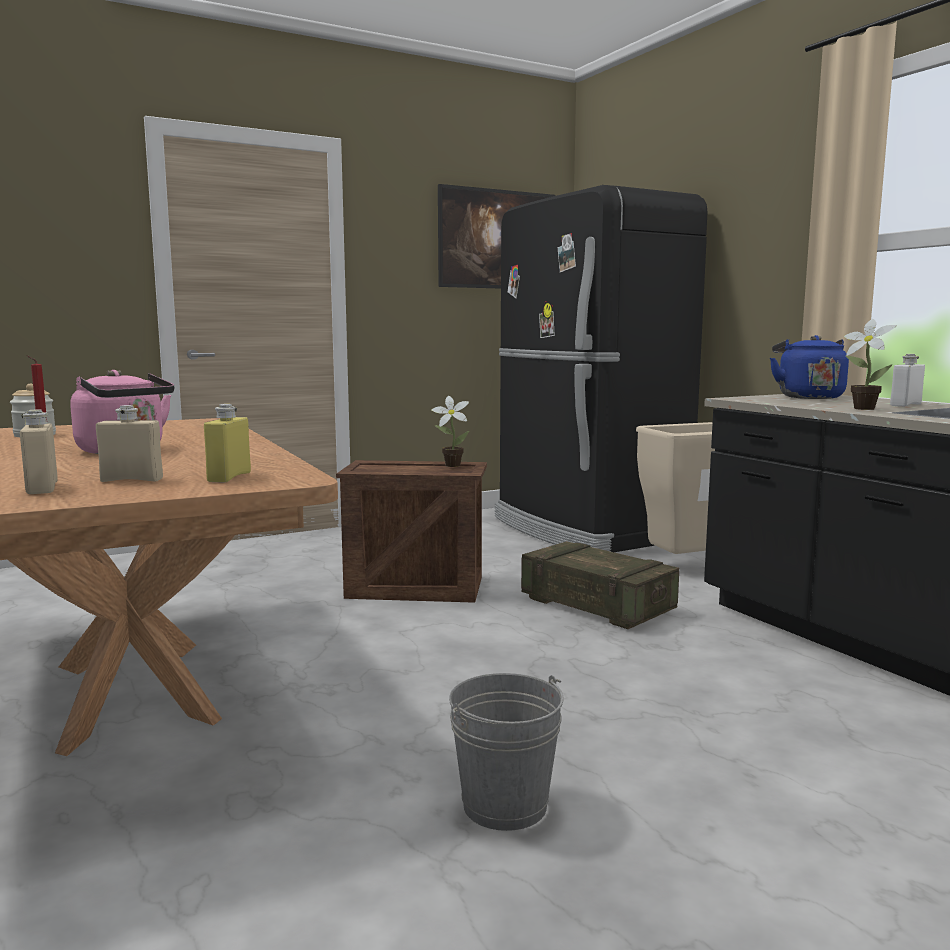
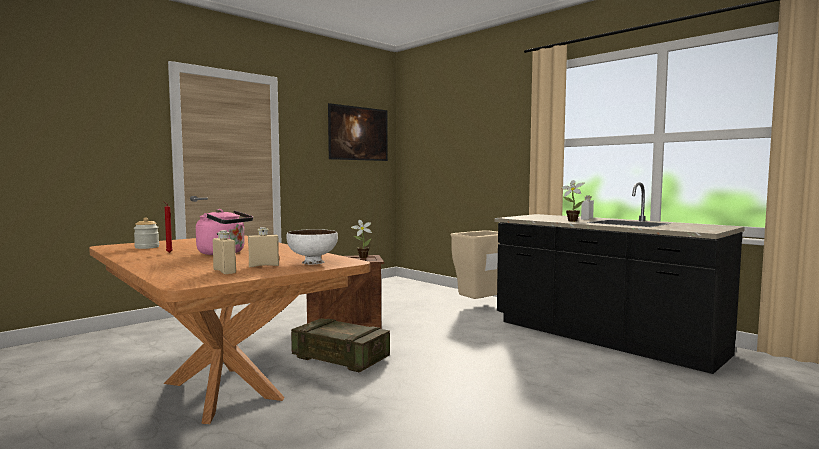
camera: 15 degrees left, 5 degrees down
yellow bottle [204,404,251,482] -> white bowl [286,229,338,264]
grey bucket [449,673,564,831] -> none
black fridge [495,185,707,552] -> none
crate [521,541,679,629] -> crate moved to [291,318,390,373]
blue kettle [770,335,849,399] -> none

